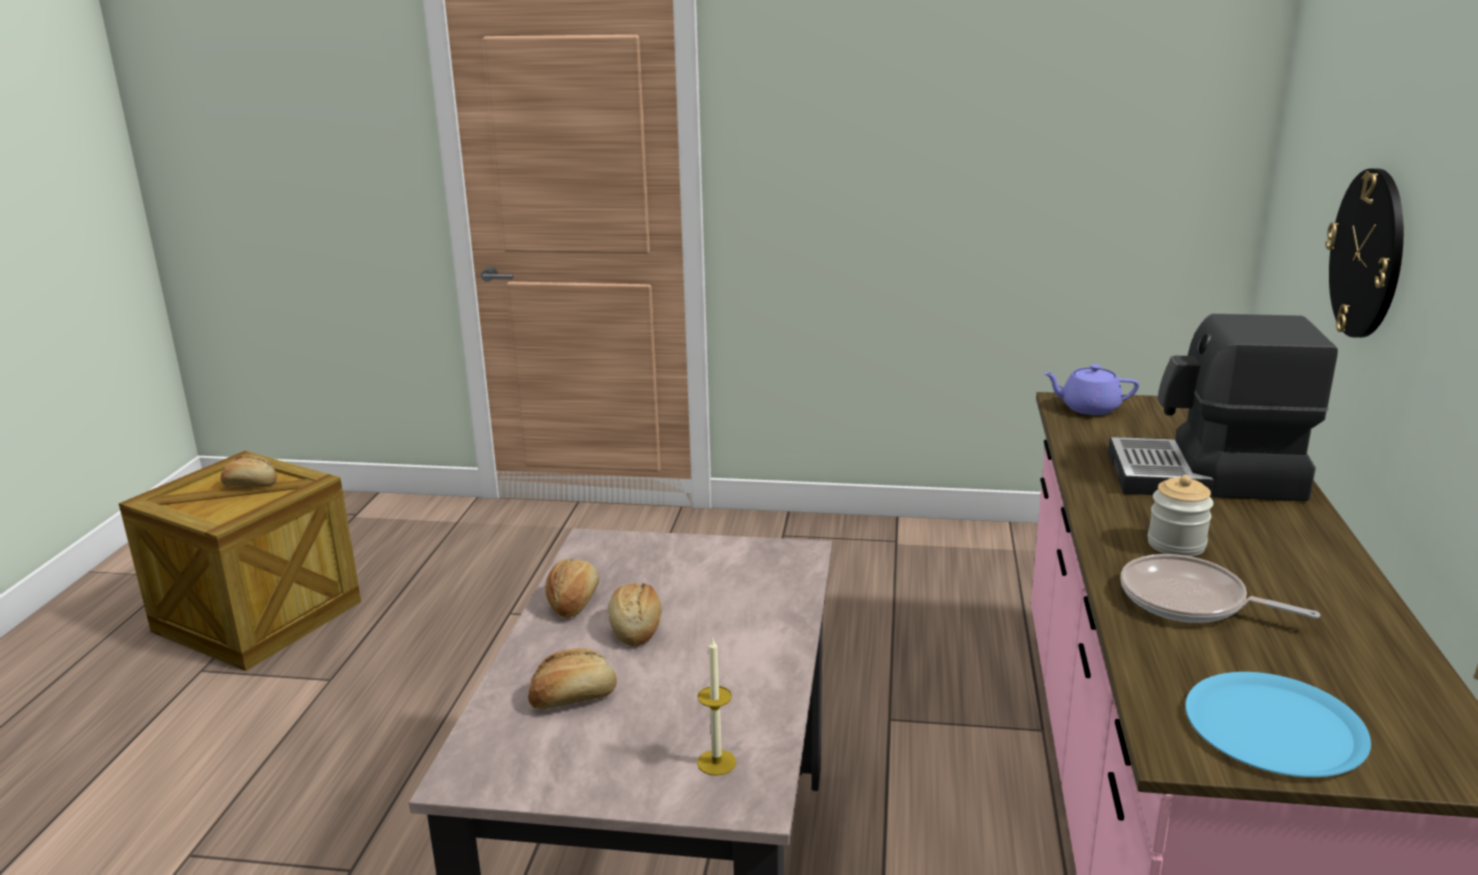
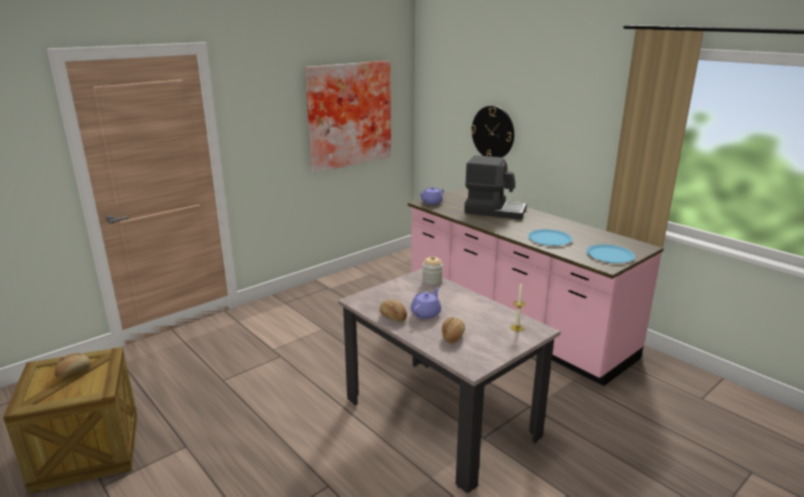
camera: 50 degrees left, 0 degrees up
bread [608,583,661,646] -> purple teapot [411,287,441,319]
coffee machine [1108,314,1338,501] -> coffee machine turned 120 degrees counterclockwise [464,155,527,220]
frying pan [1121,554,1320,623] -> blue plate [528,229,572,246]
jar [1148,475,1213,557] -> jar moved to [422,256,443,285]
none -> picture [305,61,391,173]

